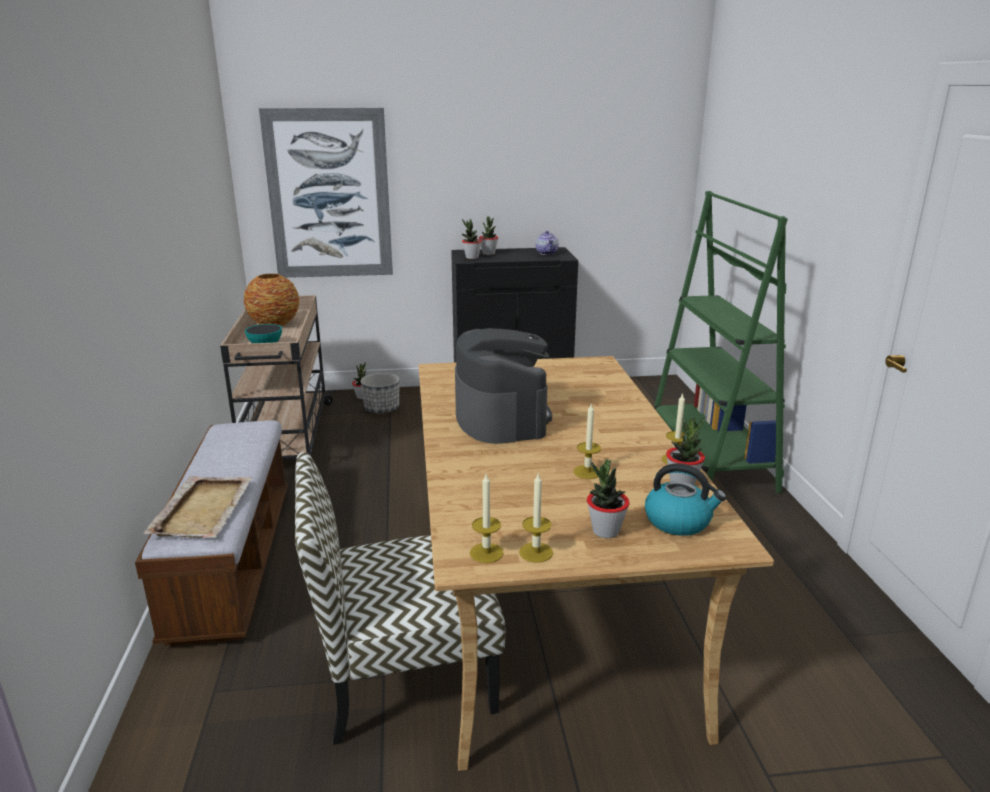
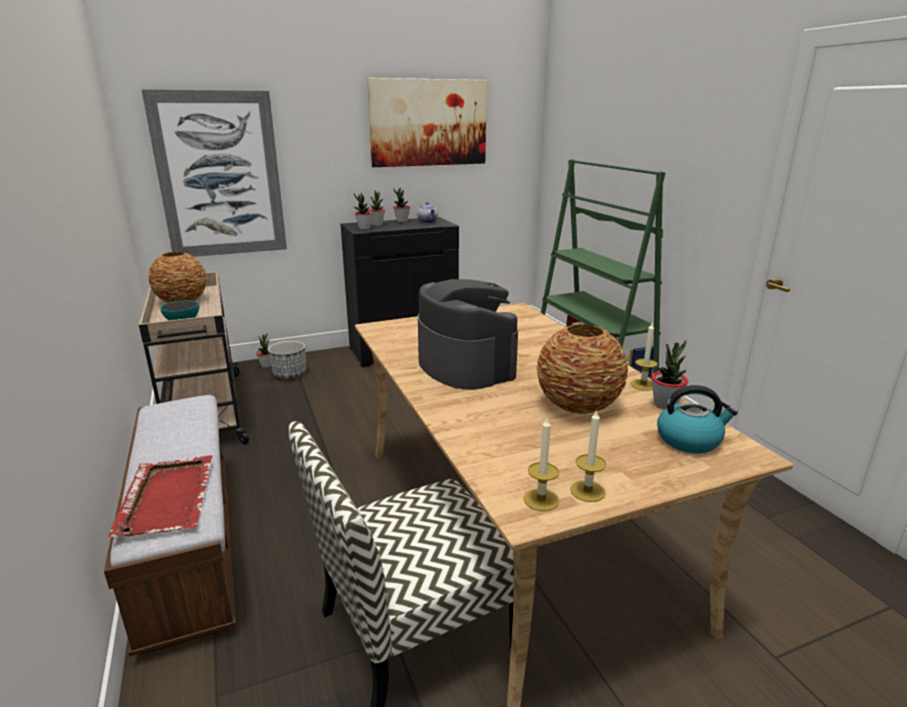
camera: 15 degrees left, 0 degrees up
beige tray [144,476,252,538] -> red tray [108,455,212,537]
candle [574,404,601,479] -> vase [537,324,628,414]
potted plant [587,459,629,538] -> potted plant moved to [393,188,410,222]
none -> picture [367,78,487,167]

